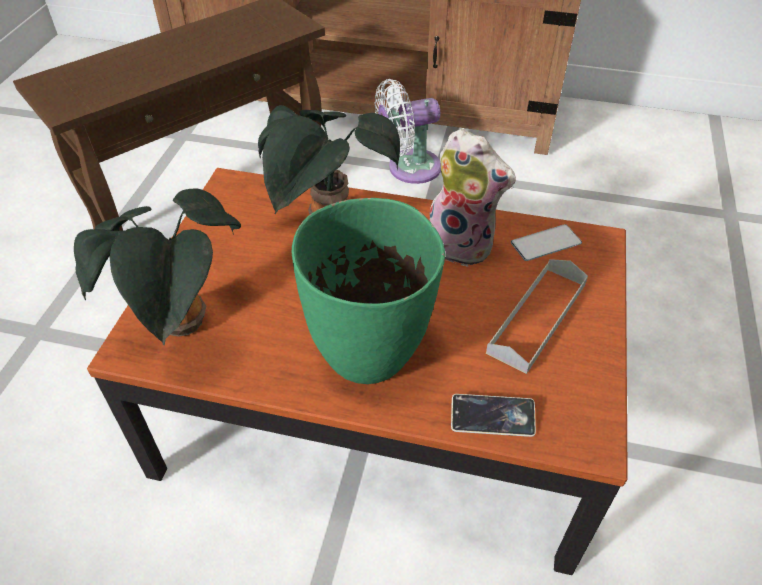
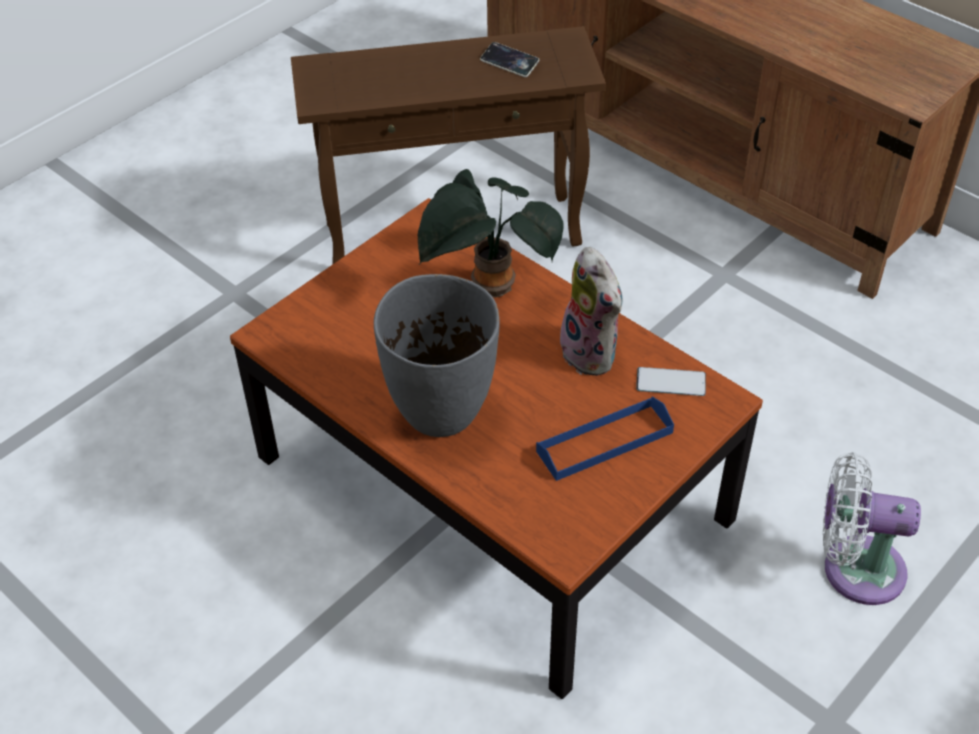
camera: 30 degrees right, 0 degrees up
potted plant [74,188,241,345] -> none
green vase [292,198,445,384] -> grey vase [374,274,500,437]
white fan [375,79,441,184] -> white fan moved to [823,452,921,605]
phone [451,394,536,437] -> phone moved to [480,42,540,77]
grey tray [486,259,588,374] -> blue tray [536,396,674,481]

